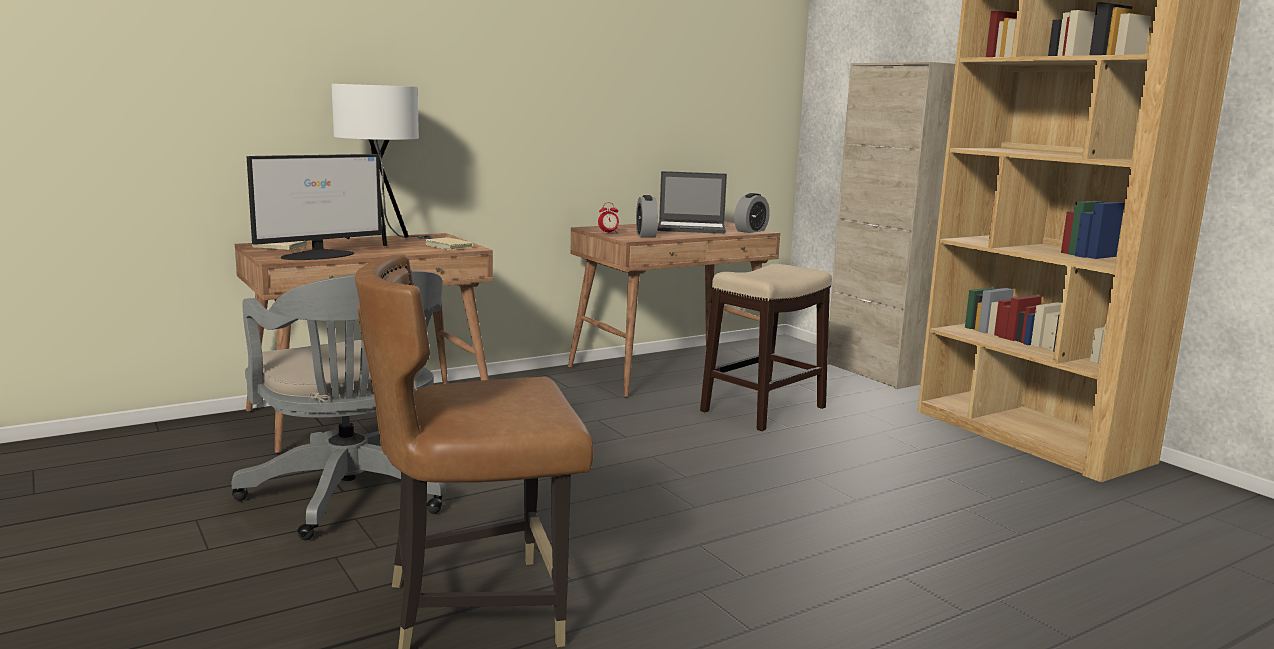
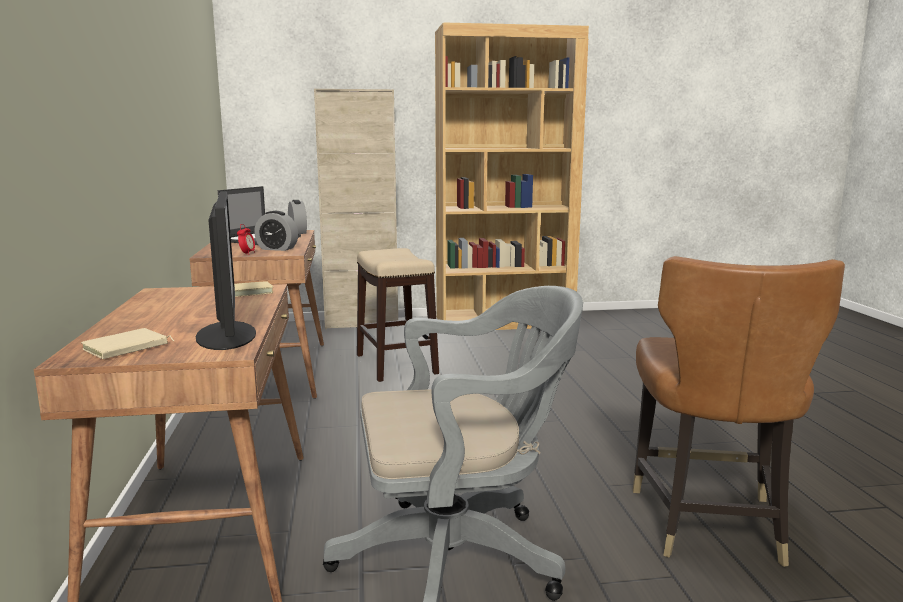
camera: 65 degrees left, 0 degrees up
white table lamp [331,84,433,246] -> none

